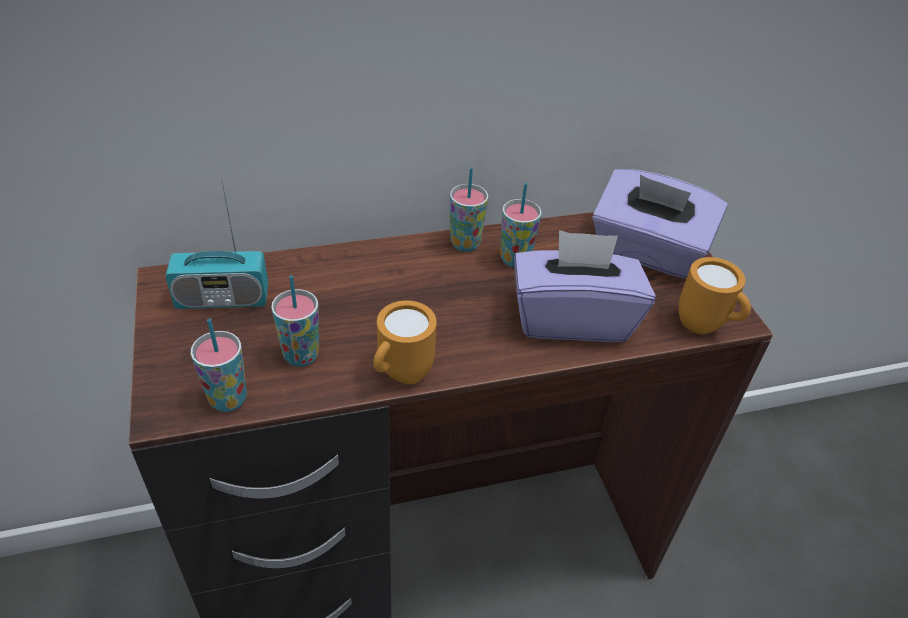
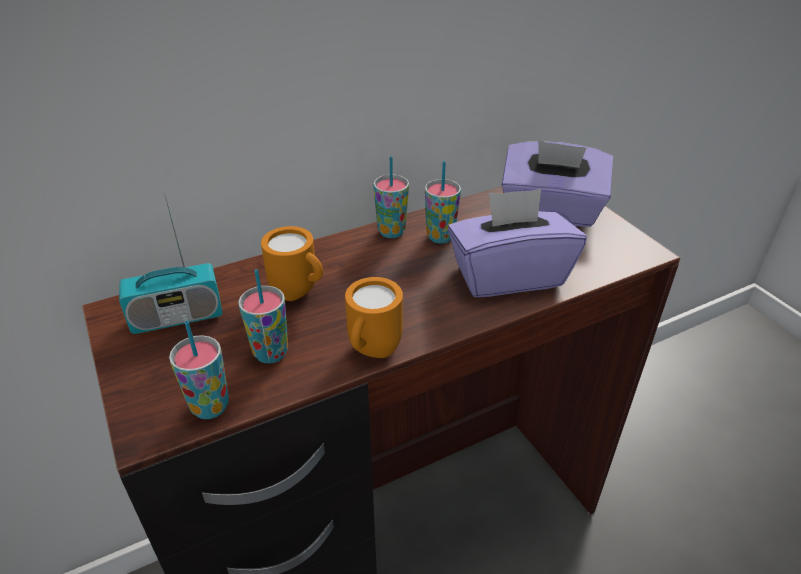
camera: 10 degrees left, 5 degrees down
orange mug [679,257,751,334] -> orange mug moved to [261,226,323,301]

